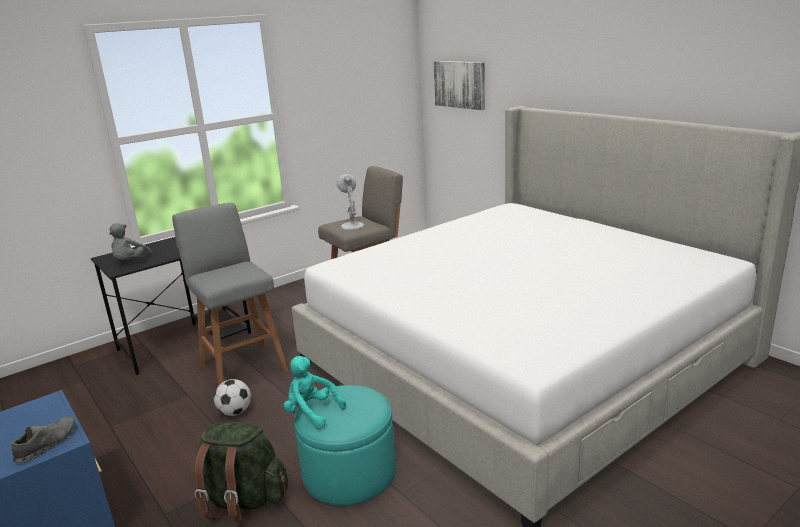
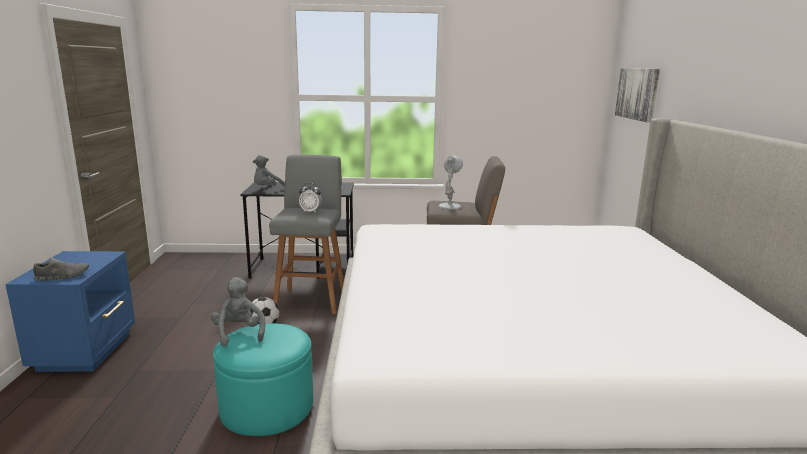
camera: 35 degrees right, 5 degrees down
green backpack [194,421,288,522] -> none
turquoise plush toy [284,356,346,428] -> grey plush toy [211,277,265,347]
none -> alarm clock [299,183,322,213]

